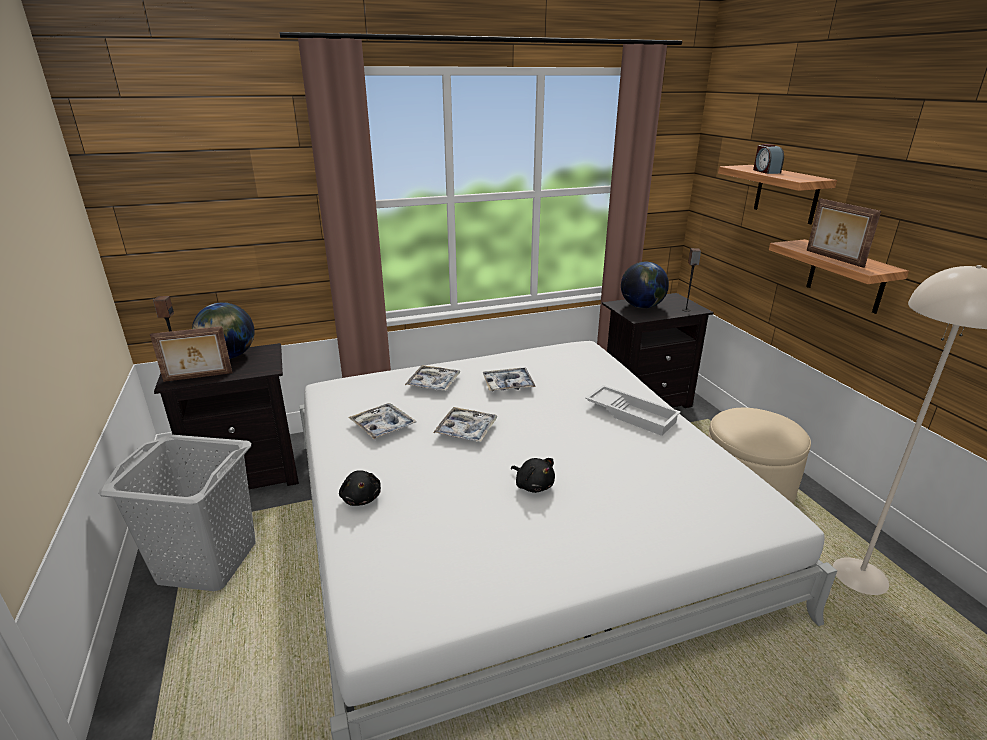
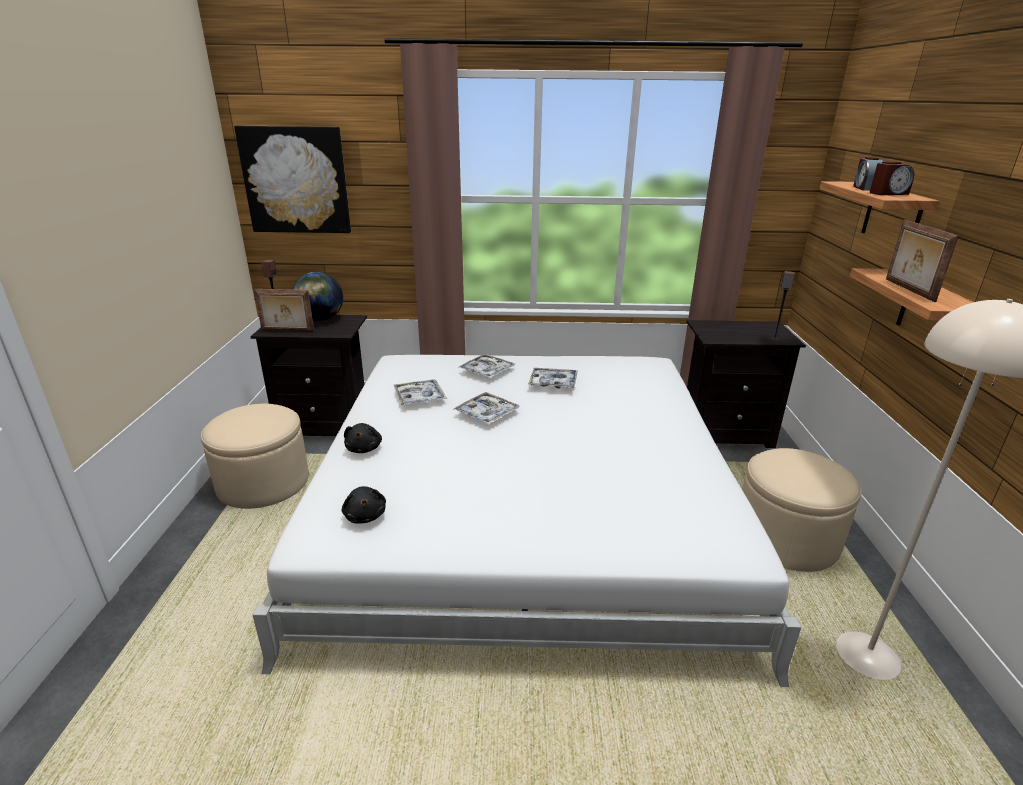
camera: 20 degrees right, 0 degrees up
grey laundry basket [98,434,256,591] -> beige ottoman [201,403,309,509]
black plush toy [511,458,555,493] -> black plush toy moved to [342,486,386,523]
white tray [585,385,681,436] -> none
globe [621,262,669,308] -> none
none -> picture [234,126,351,233]
none -> alarm clock [870,161,914,195]

